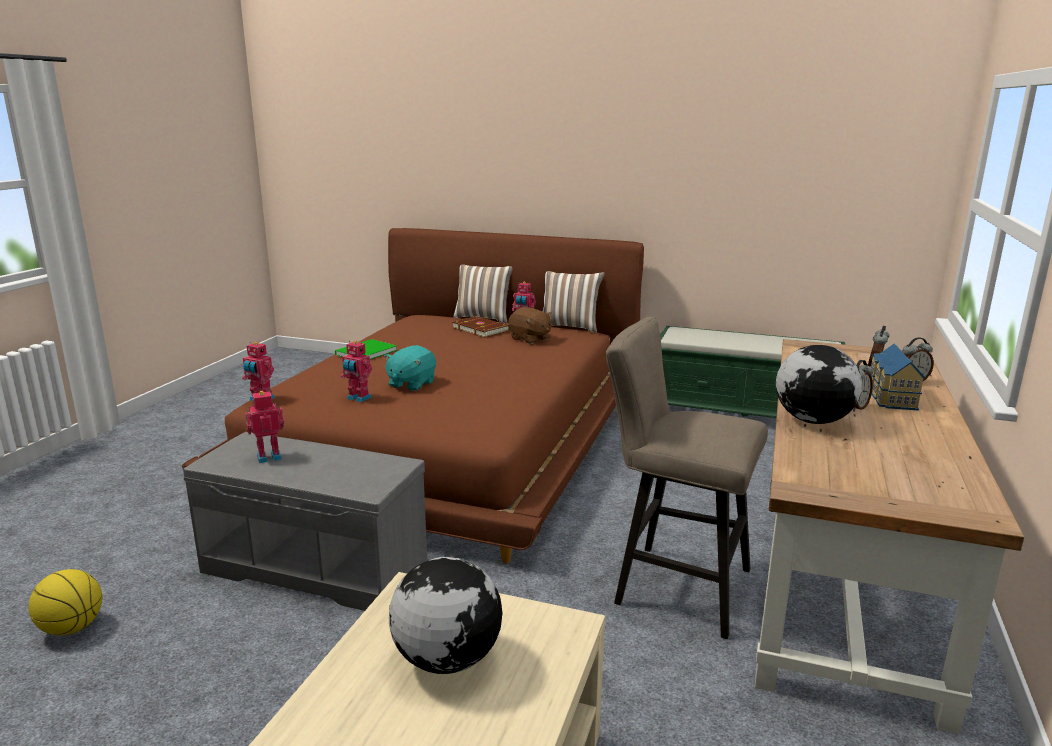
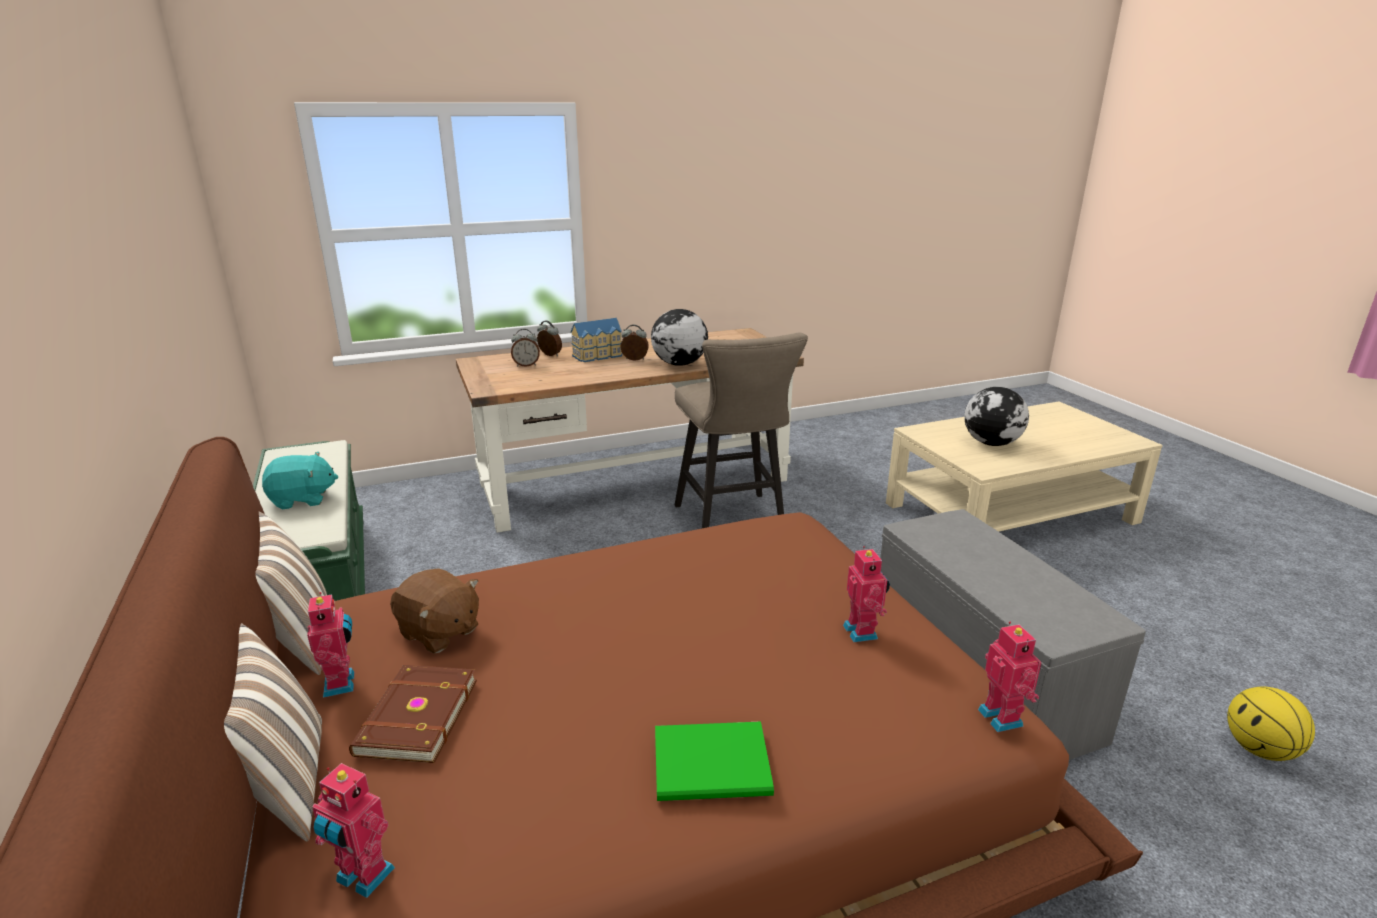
camera: 130 degrees left, 5 degrees up
toy robot [245,391,284,463] -> toy robot moved to [312,763,395,898]
turquoise plush toy [384,345,436,391] -> turquoise plush toy moved to [262,452,339,509]
brown plush toy [508,307,552,344] -> brown plush toy turned 120 degrees clockwise [390,568,479,654]

